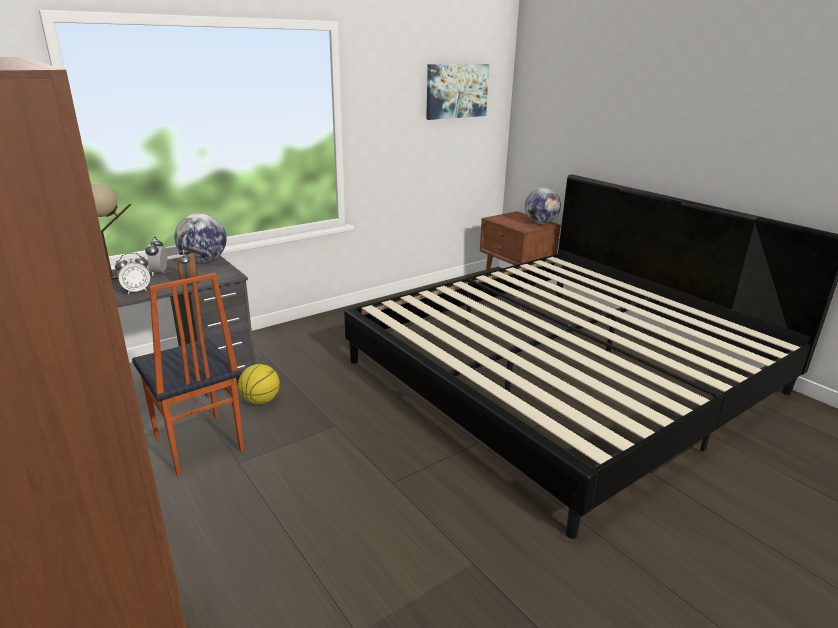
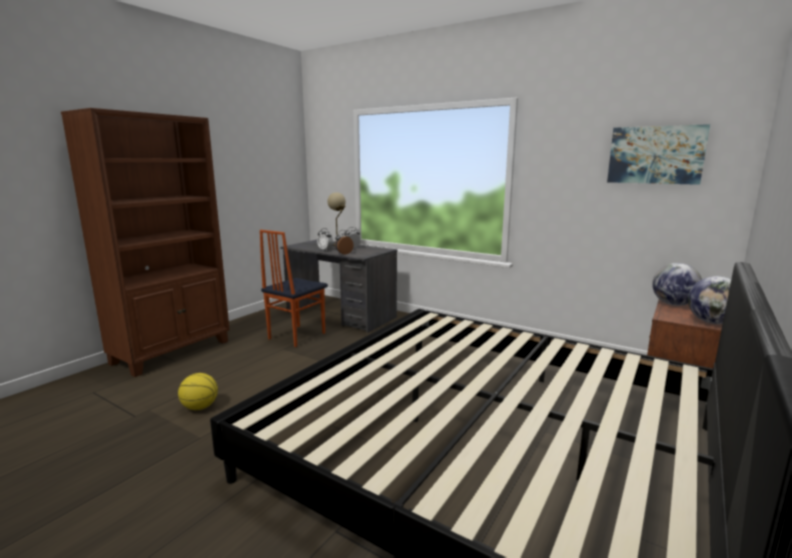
camera: 70 degrees right, 10 degrees down
globe [174,213,227,263] -> globe moved to [652,263,702,306]
basketball [238,364,280,404] -> basketball moved to [178,373,218,410]

